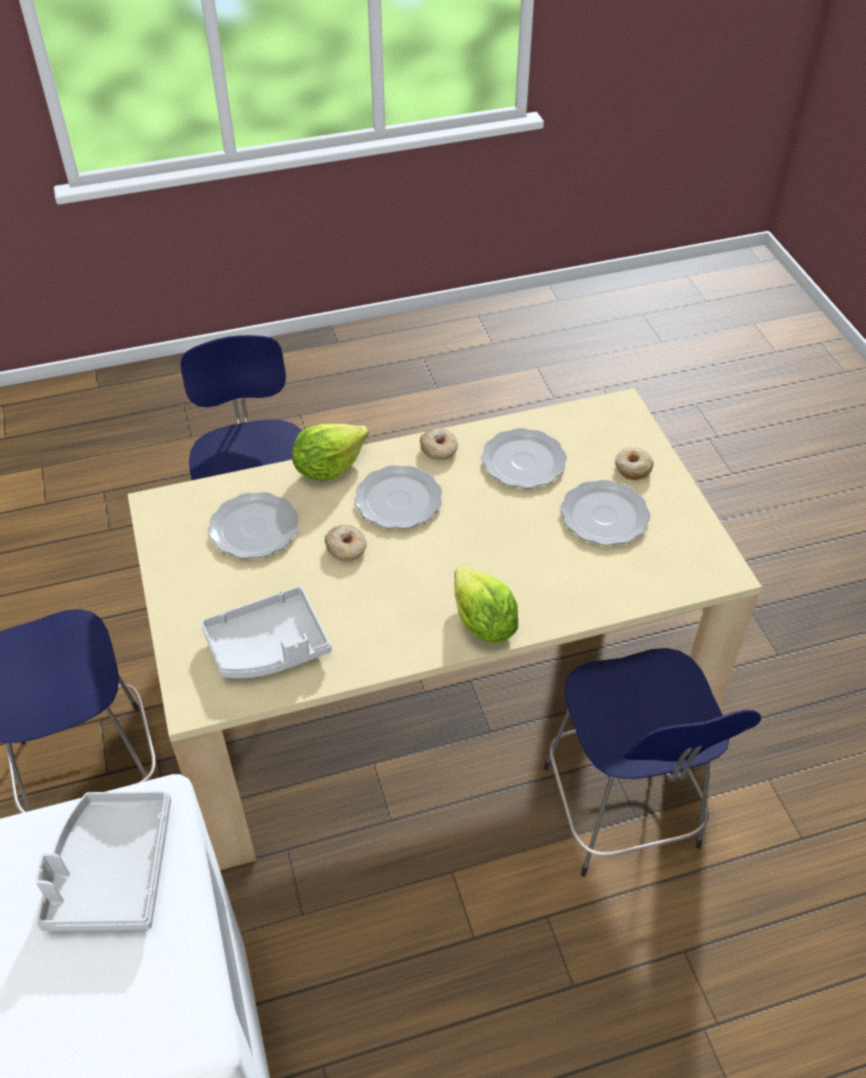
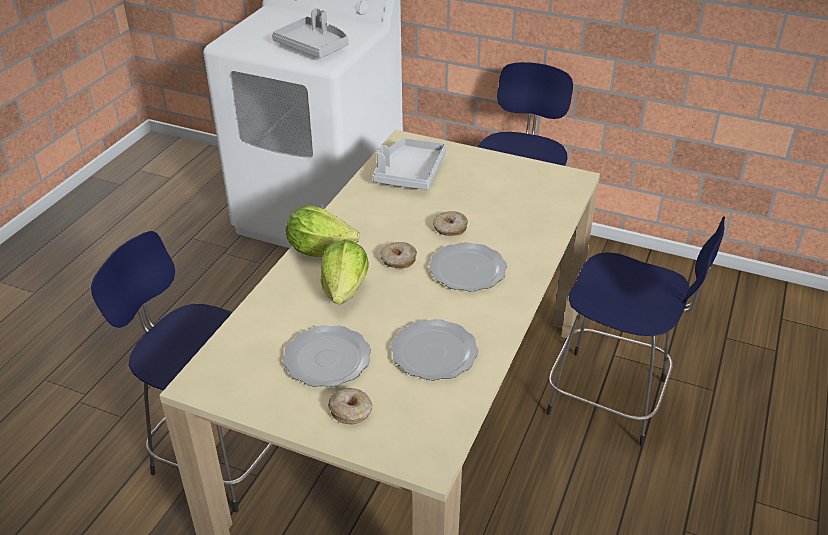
camera: 130 degrees right, 10 degrees down
plate [209,492,299,559] -> none
lettuce [292,424,369,481] -> lettuce moved to [320,240,369,304]
donut [420,428,458,460] -> donut moved to [380,242,417,268]

